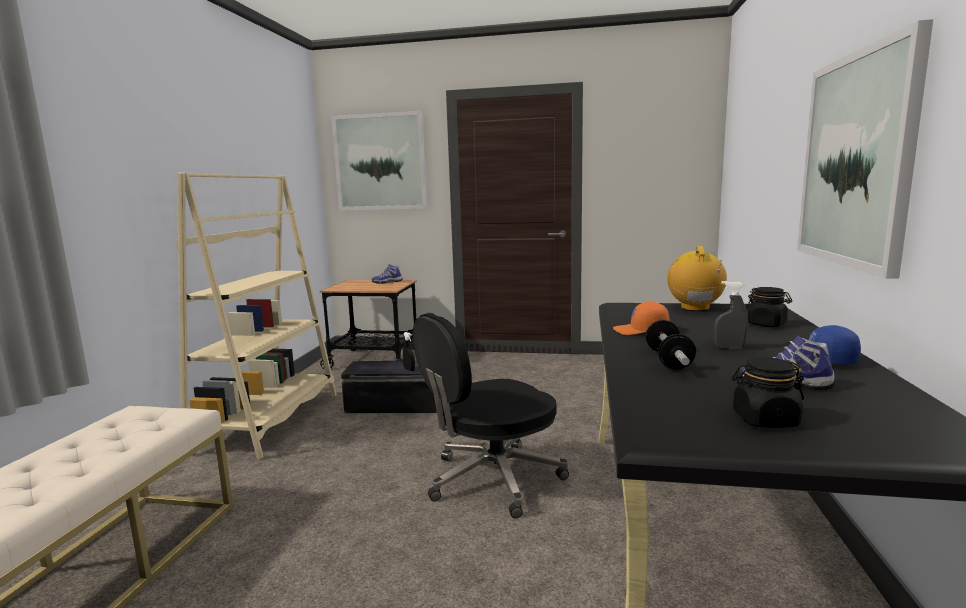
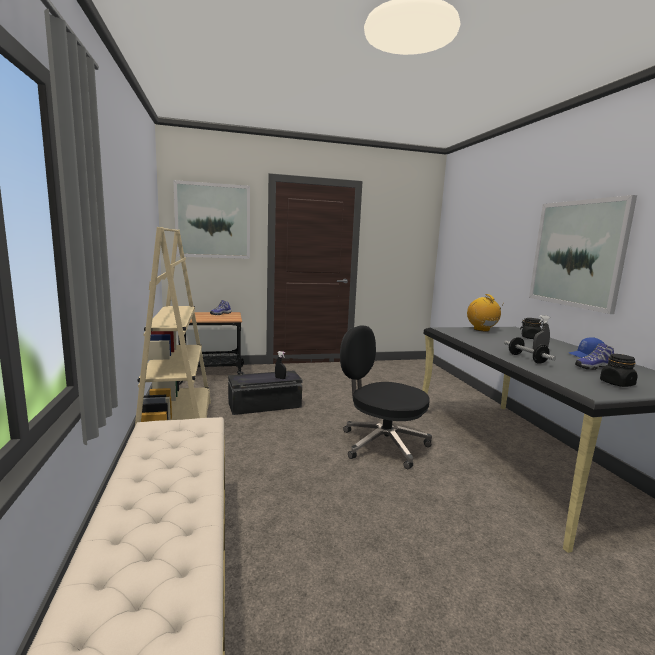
camera: 25 degrees left, 0 degrees up
black office chair [413,313,569,518] -> black office chair turned 90 degrees clockwise [340,326,432,469]
orange cap [613,301,670,335] -> none

